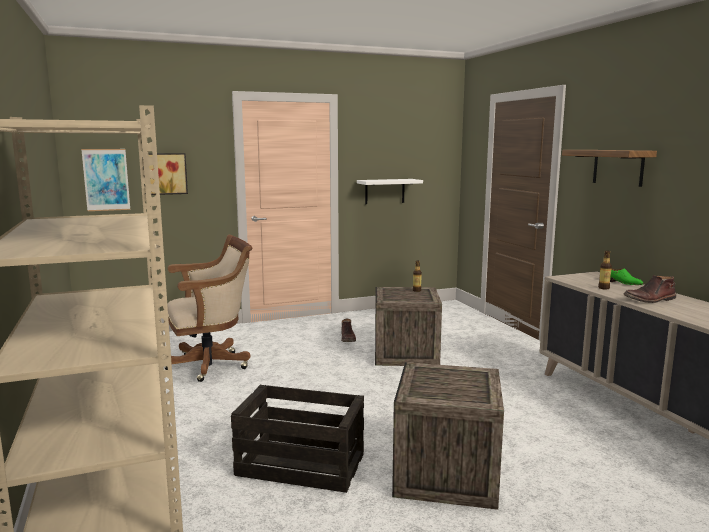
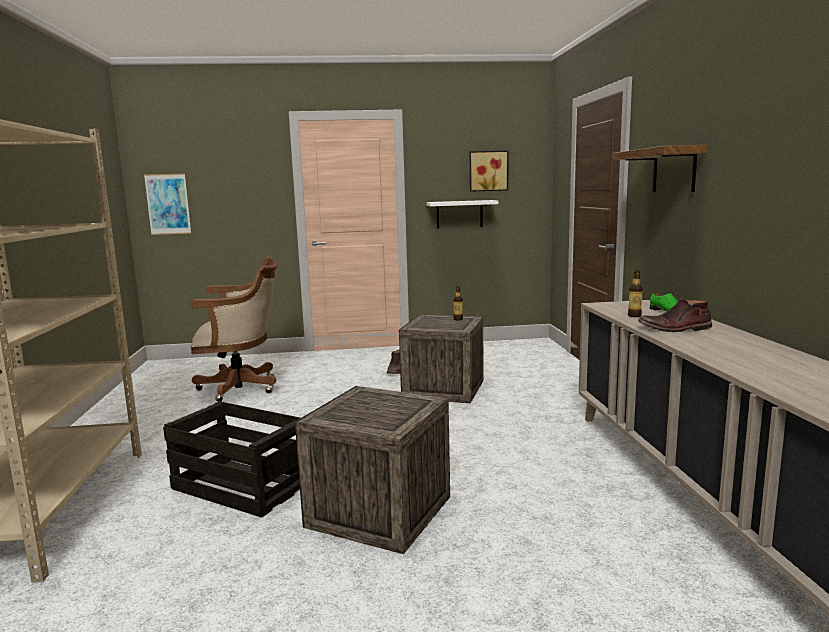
camera: 15 degrees right, 0 degrees up
picture [143,153,188,195] -> picture moved to [470,150,508,192]

